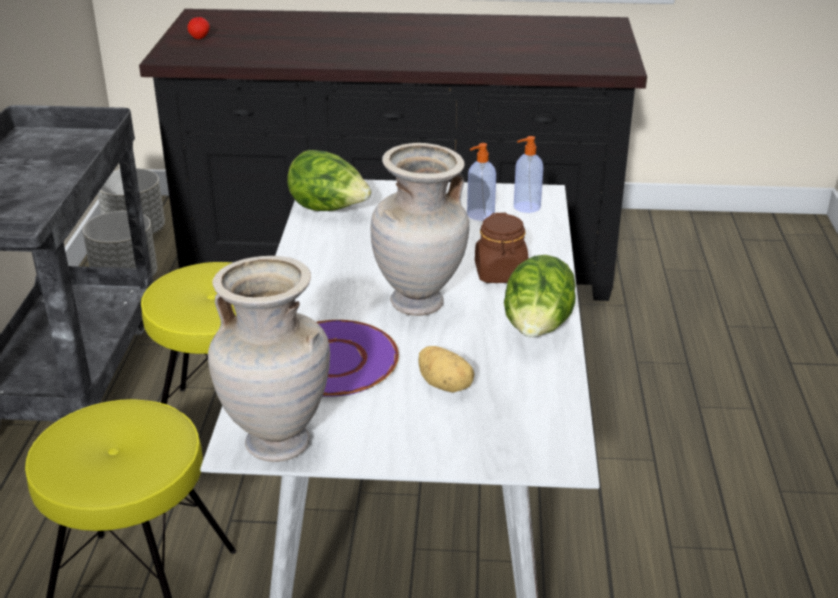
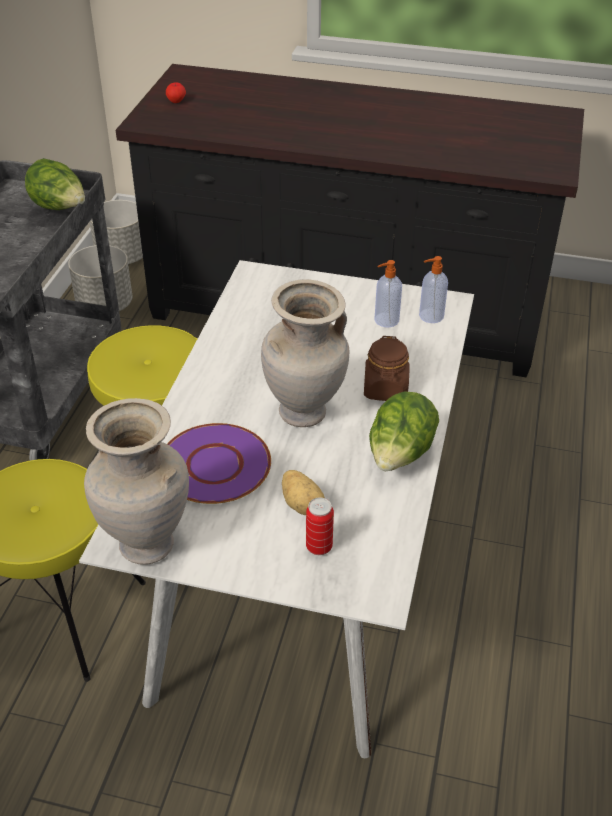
camera: 10 degrees right, 10 degrees up
lettuce [287,150,371,211] -> lettuce moved to [25,158,85,210]
none -> can [306,497,334,555]

